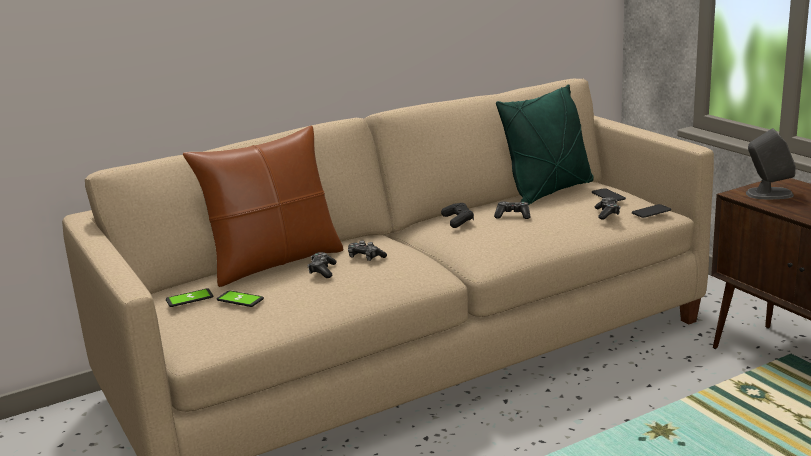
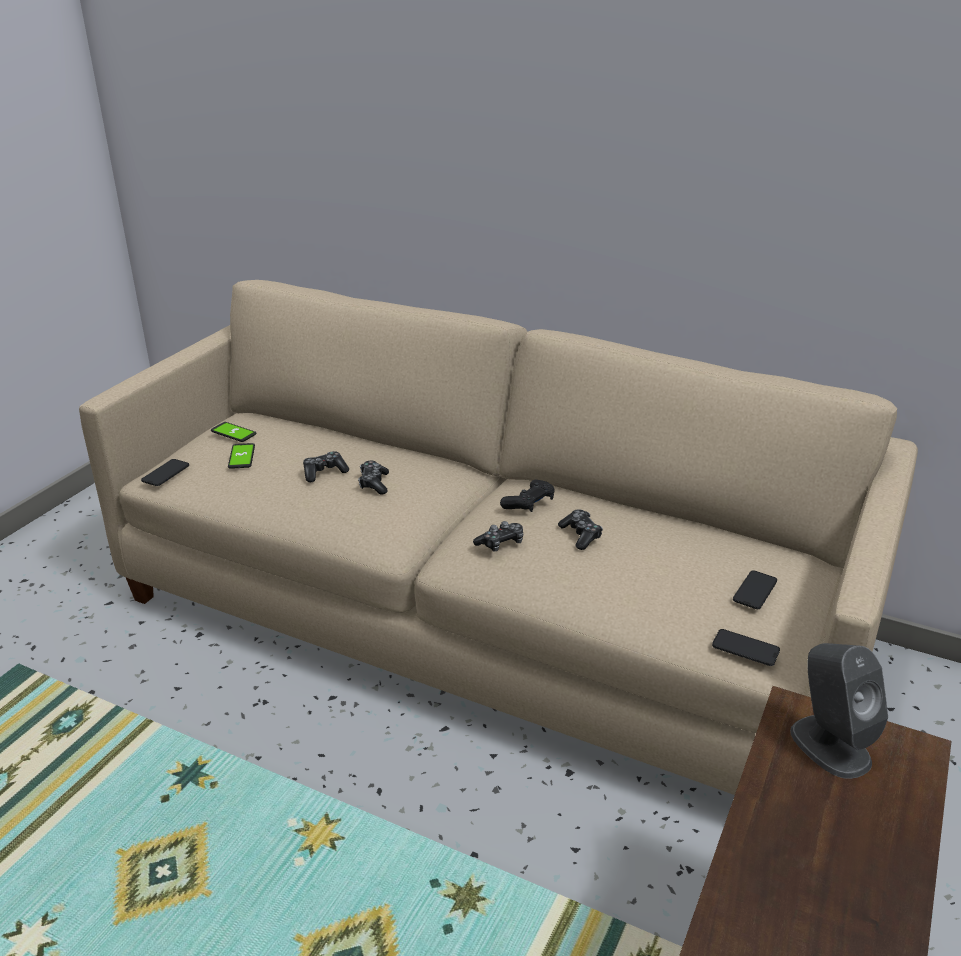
camera: 55 degrees right, 10 degrees up
brown pillow [183,125,344,287] -> none
green pillow [496,84,594,205] -> none
game controller [595,197,620,220] -> game controller moved to [473,521,523,551]
none -> phone [141,459,189,486]

